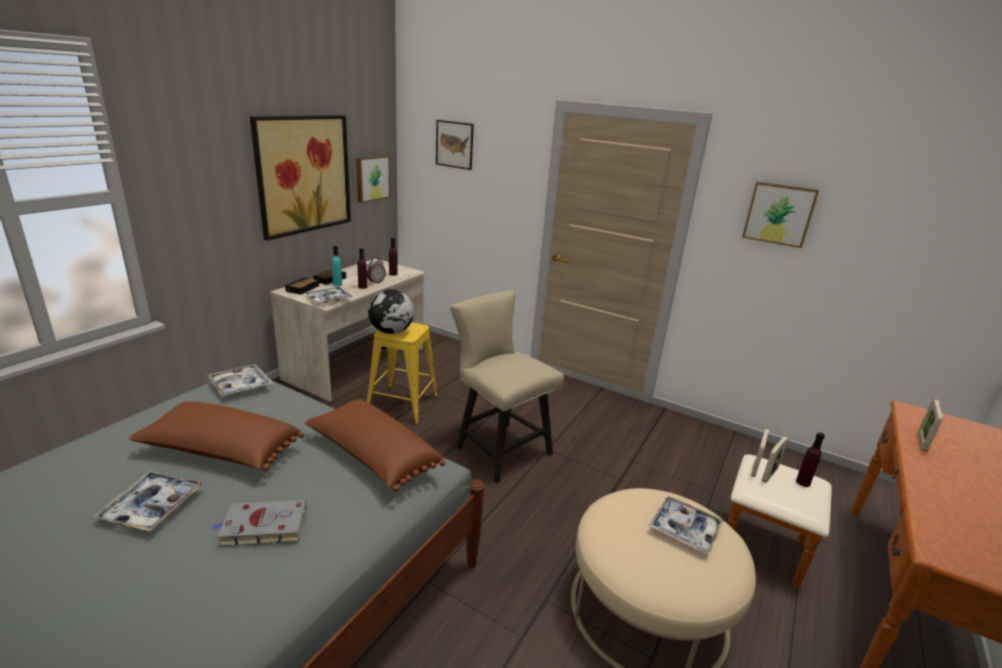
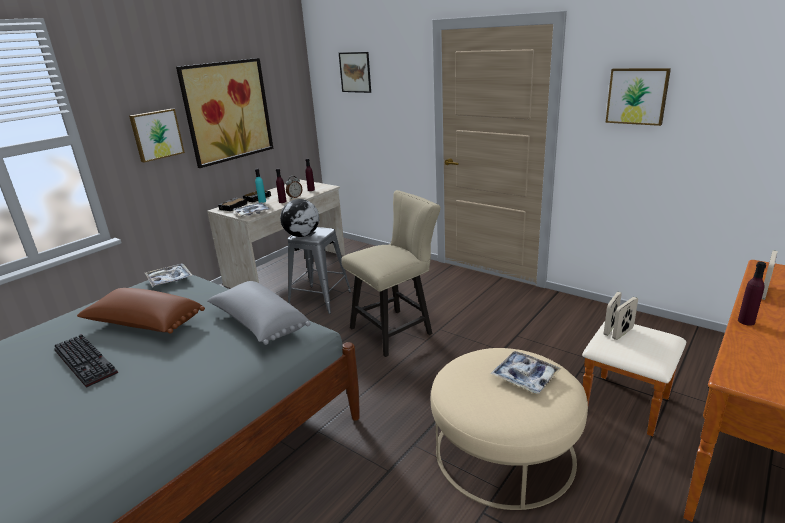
camera: 10 degrees right, 0 degrees up
tray [93,471,204,531] -> keyboard [54,334,118,388]
grey book [211,500,307,546] -> none
brown pillow [305,399,445,492] -> grey pillow [207,281,310,345]
picture [356,155,390,203] -> picture moved to [129,109,185,163]
yellow stool [367,322,438,424] -> grey stool [288,227,351,314]
beige chair [450,290,564,484] -> beige chair turned 90 degrees clockwise [341,190,441,357]
purple bottle [796,432,825,487] -> purple bottle moved to [738,262,766,326]

